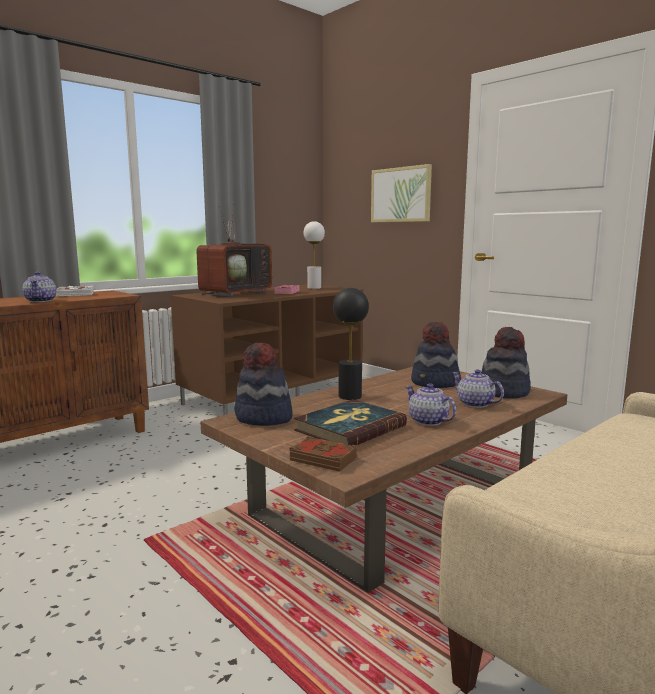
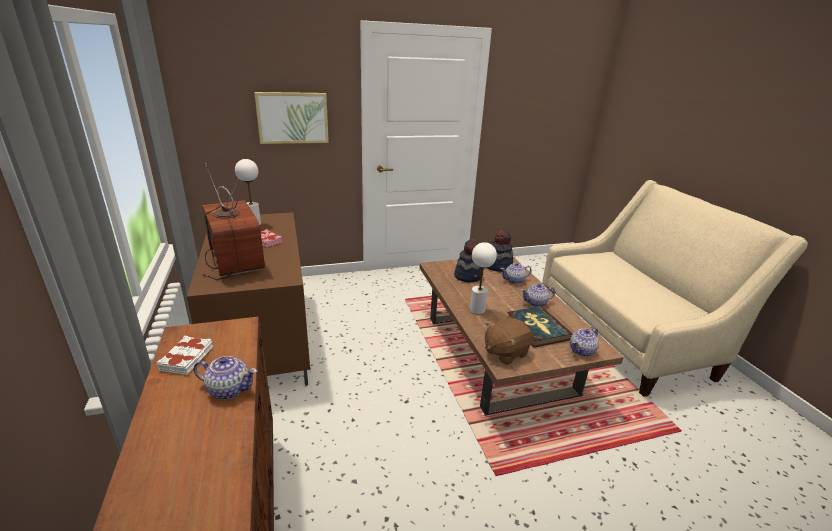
camera: 65 degrees left, 15 degrees up
hat [234,342,293,426] -> brown plush toy [485,317,533,365]
brown book [290,436,357,472] -> teapot [570,328,599,356]
black table lamp [333,288,369,400] -> white table lamp [470,242,497,314]

